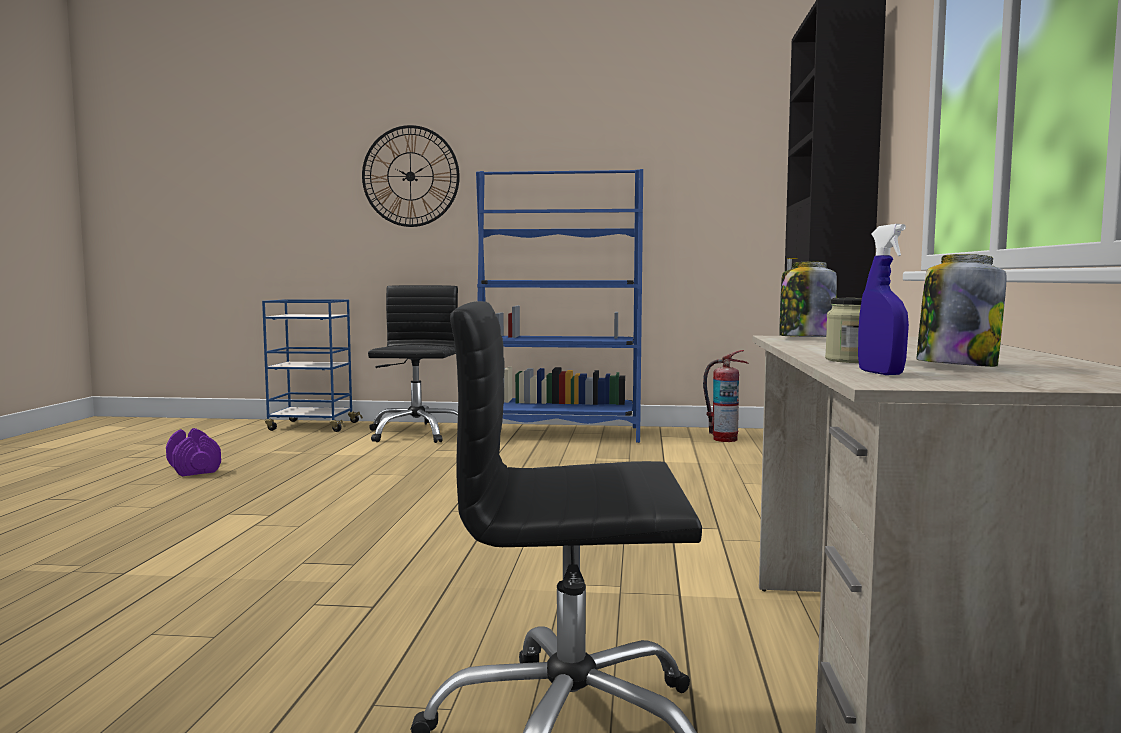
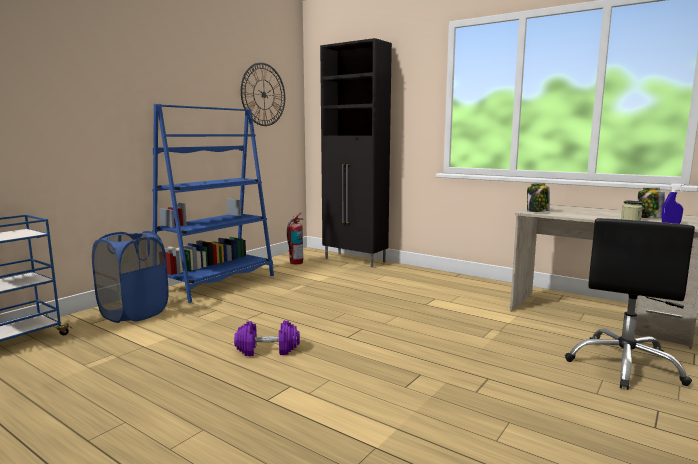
camera: 60 degrees left, 5 degrees up
purple dumbbell [166,428,221,476] -> purple dumbbell moved to [234,320,300,356]
wall clock [362,125,460,227] -> wall clock moved to [241,63,285,126]
black office chair [368,285,458,443] -> blue laundry basket [92,231,169,323]

